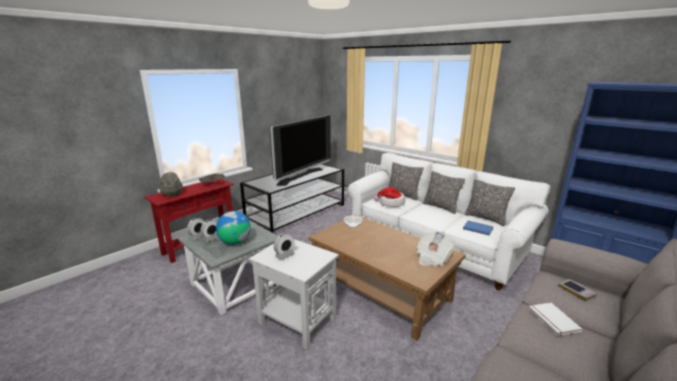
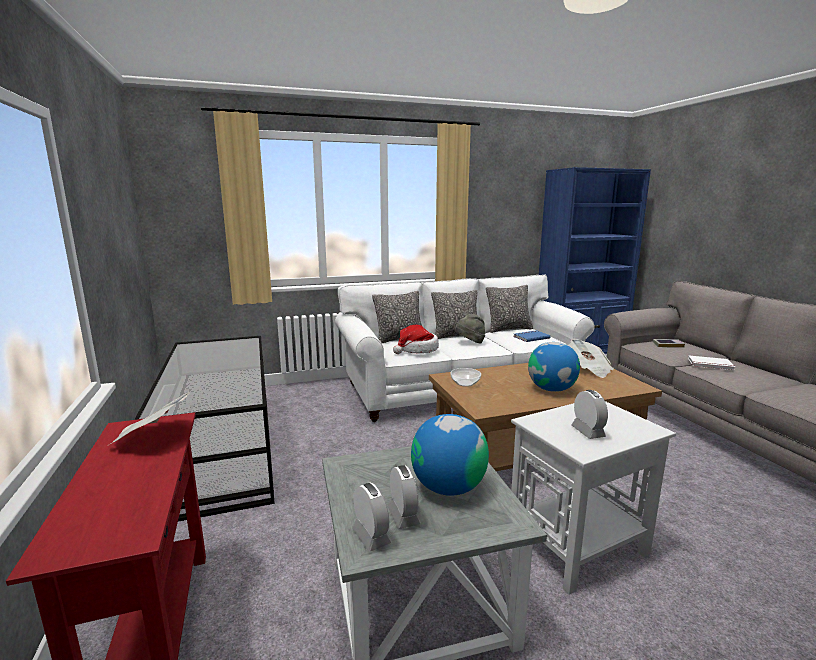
camera: 60 degrees left, 5 degrees down
grey hat [159,172,183,197] -> grey hat moved to [455,314,485,344]
television [270,115,331,186] -> none
none -> globe [528,342,580,392]

